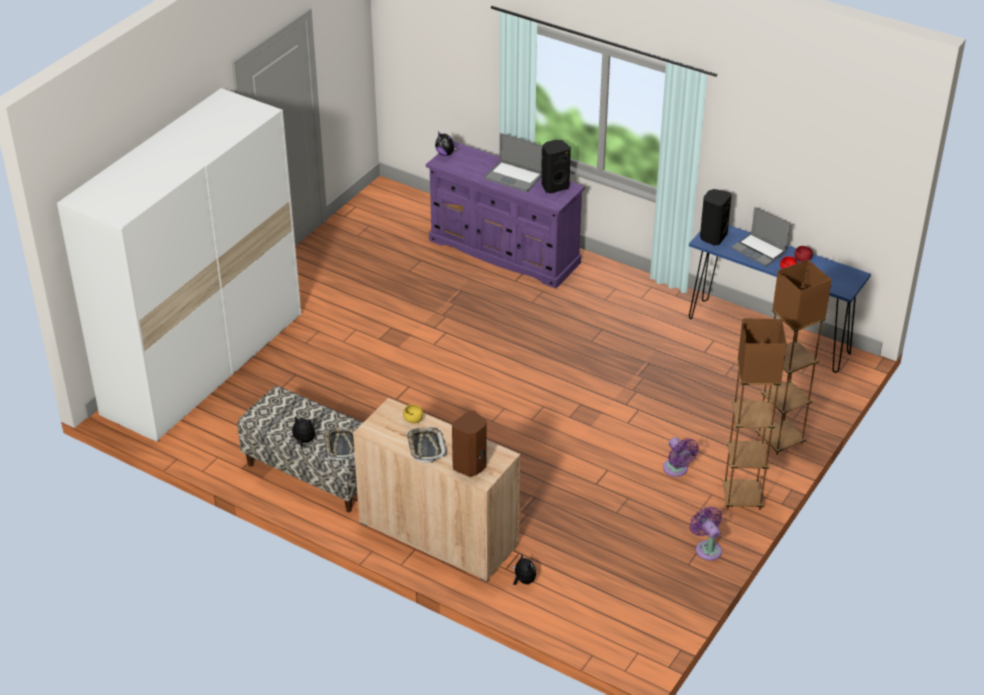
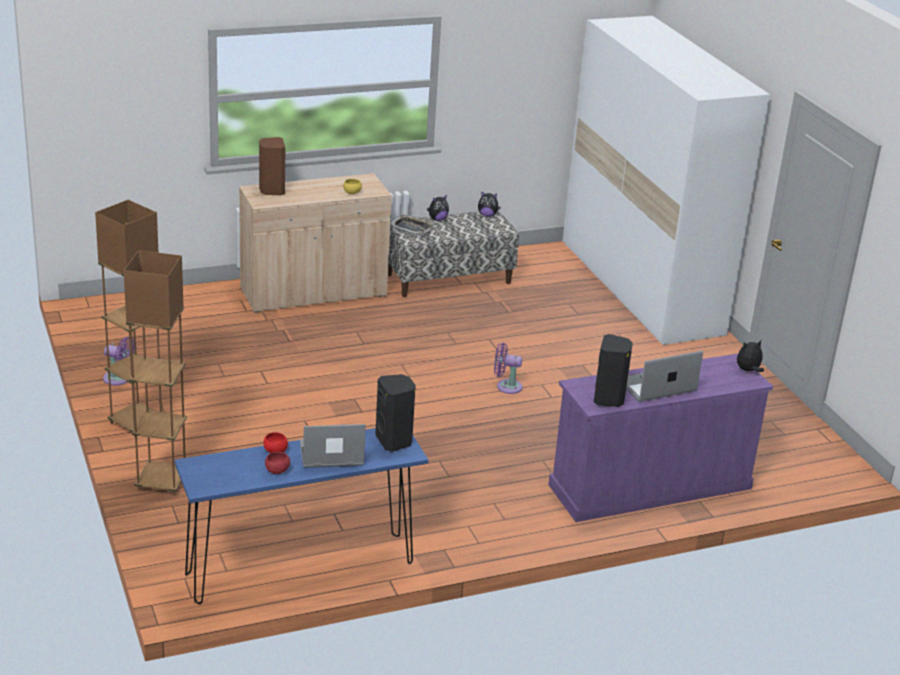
camera: 125 degrees right, 10 degrees down
tray [406,427,447,463] -> none
plush toy [512,554,536,585] -> plush toy moved to [478,192,501,217]
purple fan [663,437,699,477] -> purple fan moved to [494,342,523,394]

